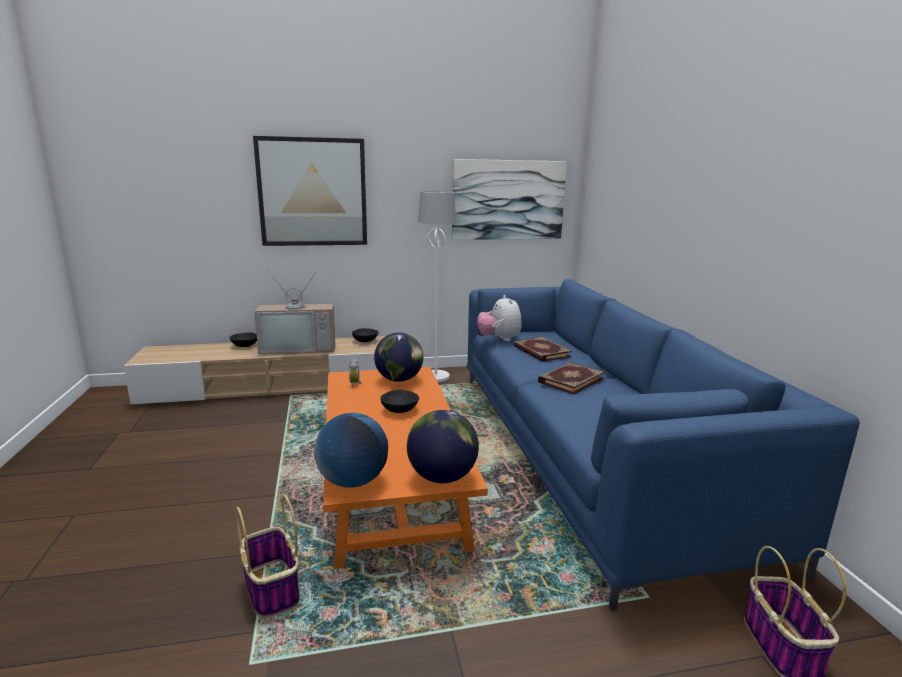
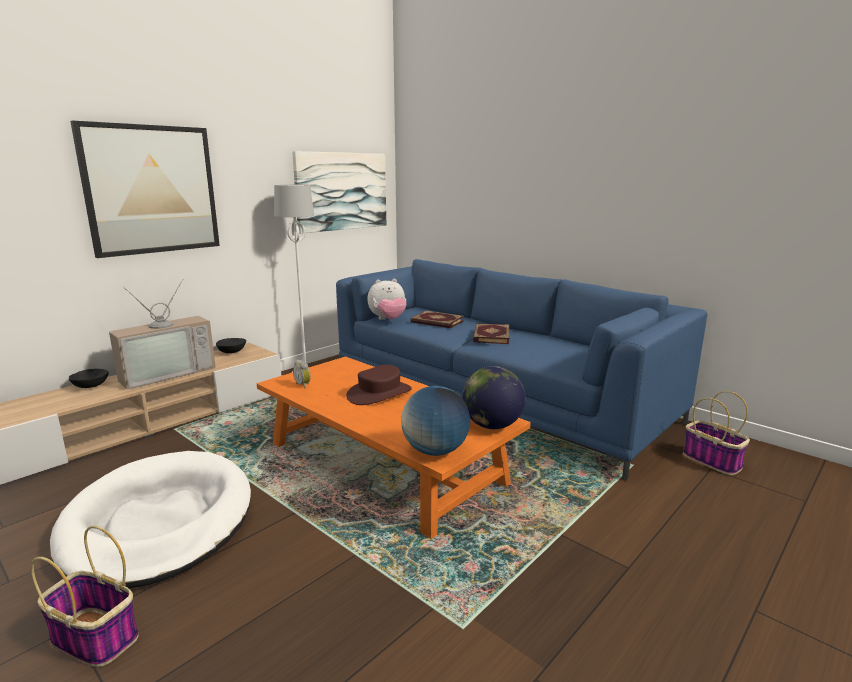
camera: 35 degrees left, 0 degrees up
basket [236,495,300,618] -> basket moved to [31,526,139,667]
globe [374,333,424,382] -> none
black bowl [380,390,419,413] -> brown hat [346,365,412,405]
plush toy [477,295,522,341] -> plush toy turned 60 degrees counterclockwise [367,279,406,320]
none -> white dog bed [50,451,251,588]

